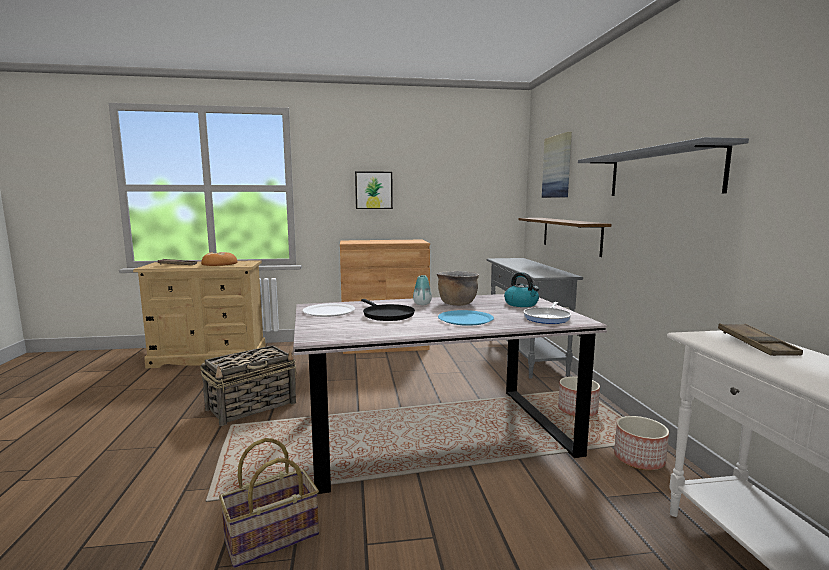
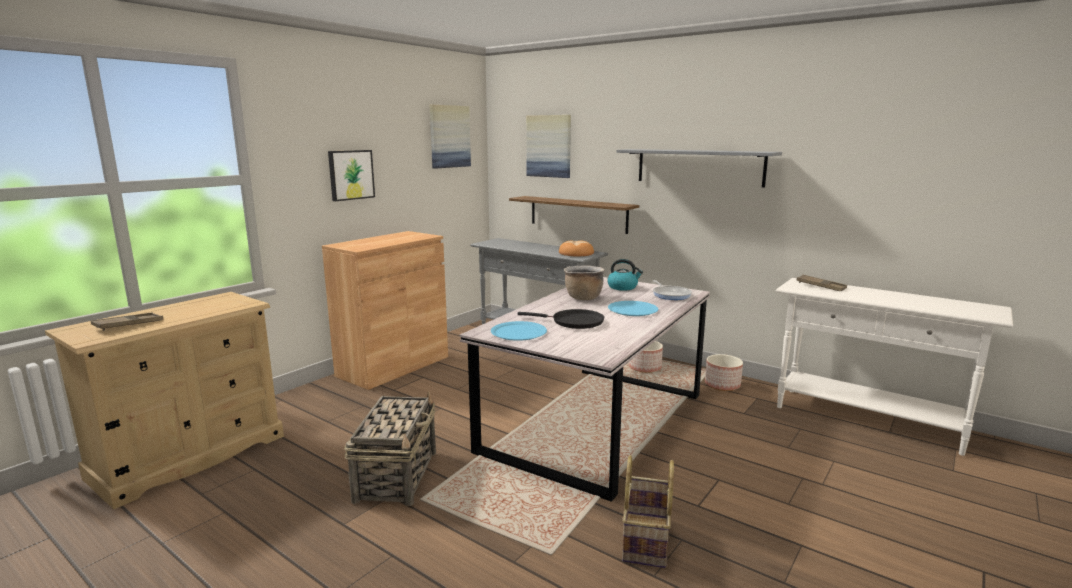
camera: 45 degrees left, 5 degrees up
bread [201,252,237,266] -> bread moved to [559,240,594,256]
white plate [303,303,355,317] -> blue plate [491,321,547,341]
vase [413,275,432,305] -> none
none -> picture [430,105,471,169]

